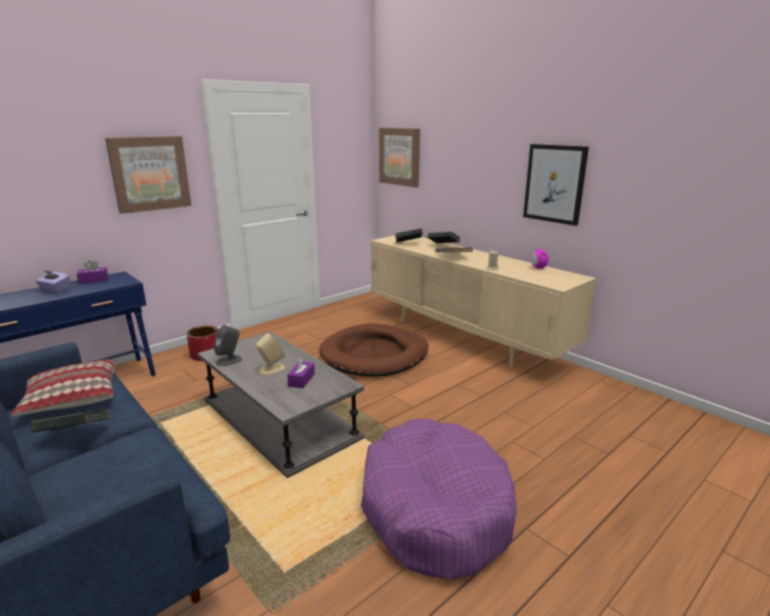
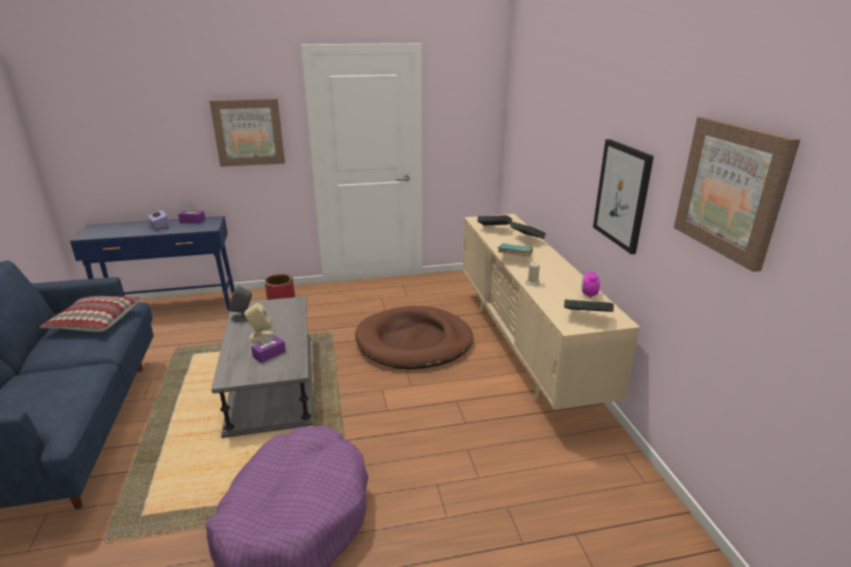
camera: 30 degrees right, 5 degrees up
book [31,409,109,432] -> book moved to [564,299,614,312]
picture [379,128,420,187] -> picture moved to [674,117,800,272]

